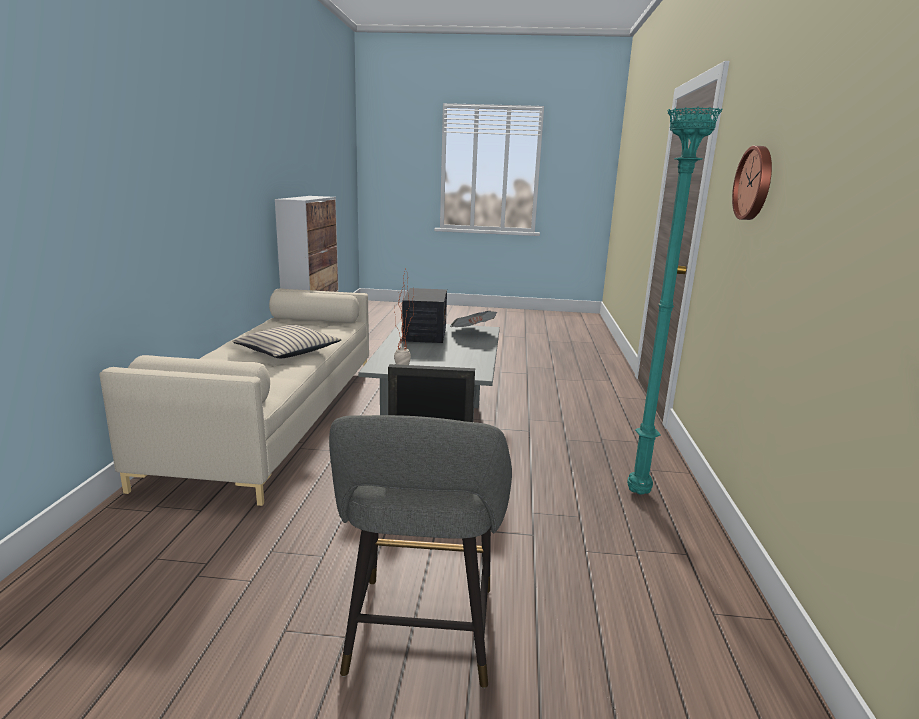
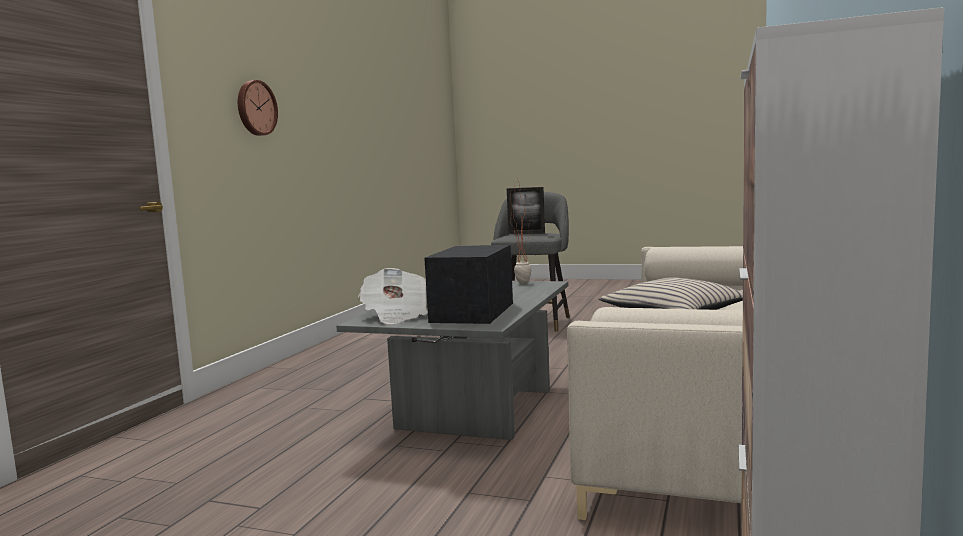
camera: 165 degrees left, 10 degrees down
turquoise floor lamp [627,107,723,495] -> none

